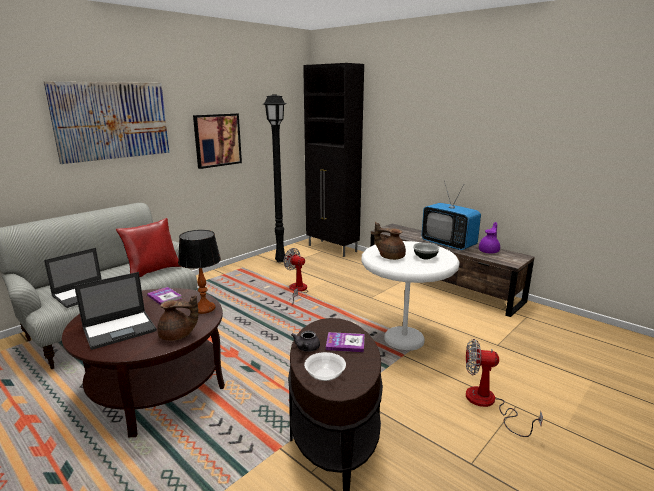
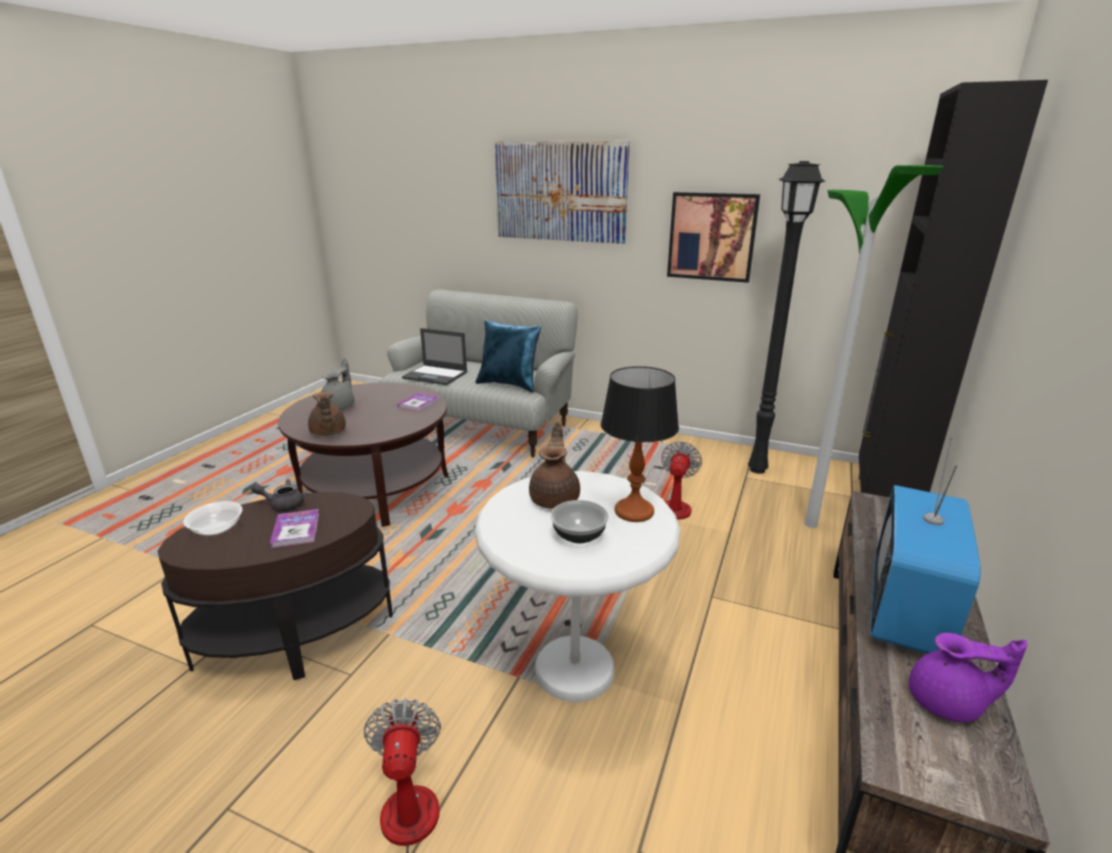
camera: 70 degrees right, 5 degrees up
laptop [74,272,157,350] -> grey teapot [321,358,354,410]
red pillow [116,218,181,277] -> blue pillow [475,320,541,393]
table lamp [178,230,221,314] -> table lamp moved to [601,366,679,522]
none -> floor lamp [805,165,944,528]

